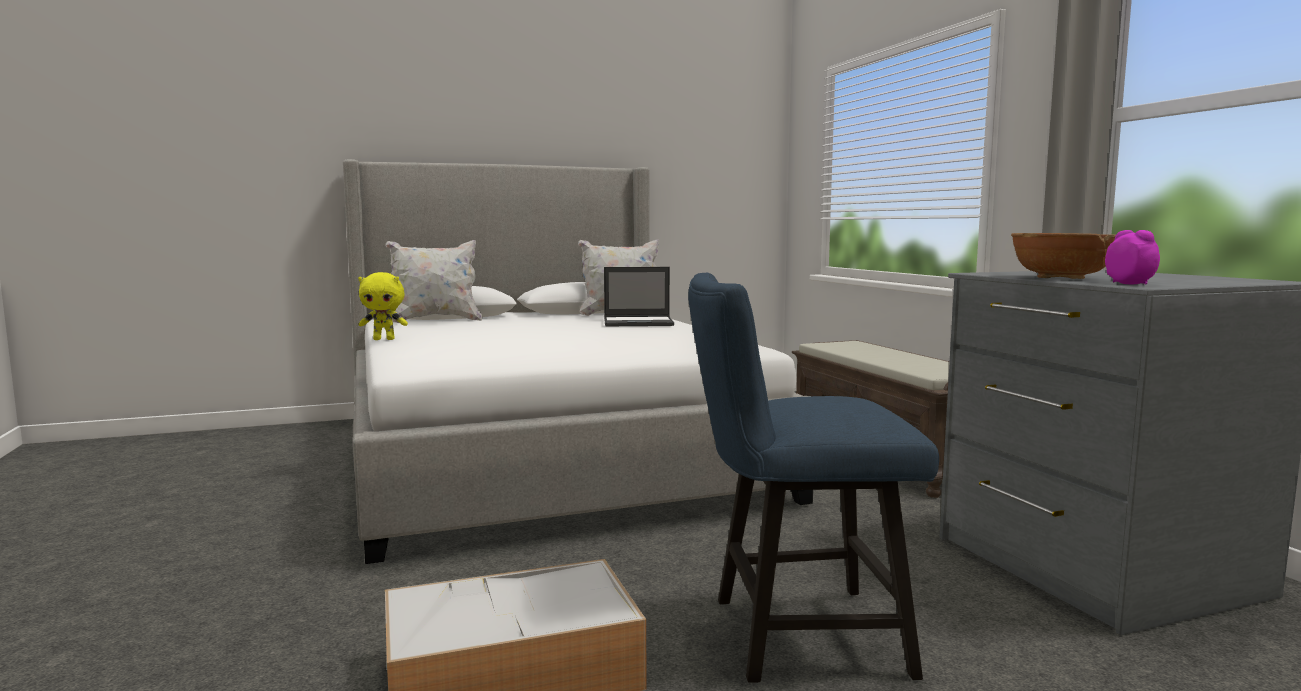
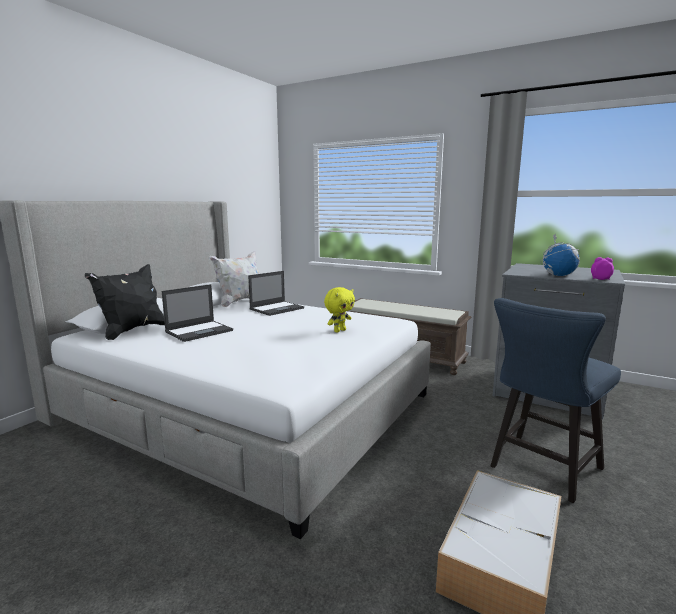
camera: 40 degrees left, 5 degrees up
yellow plush toy [358,272,408,340] -> yellow plush toy moved to [324,287,355,333]
white pillow [385,240,482,323] -> black pillow [85,264,165,340]
brown bowl [1011,233,1116,279] -> globe [540,233,580,276]
none -> laptop [162,284,233,342]

